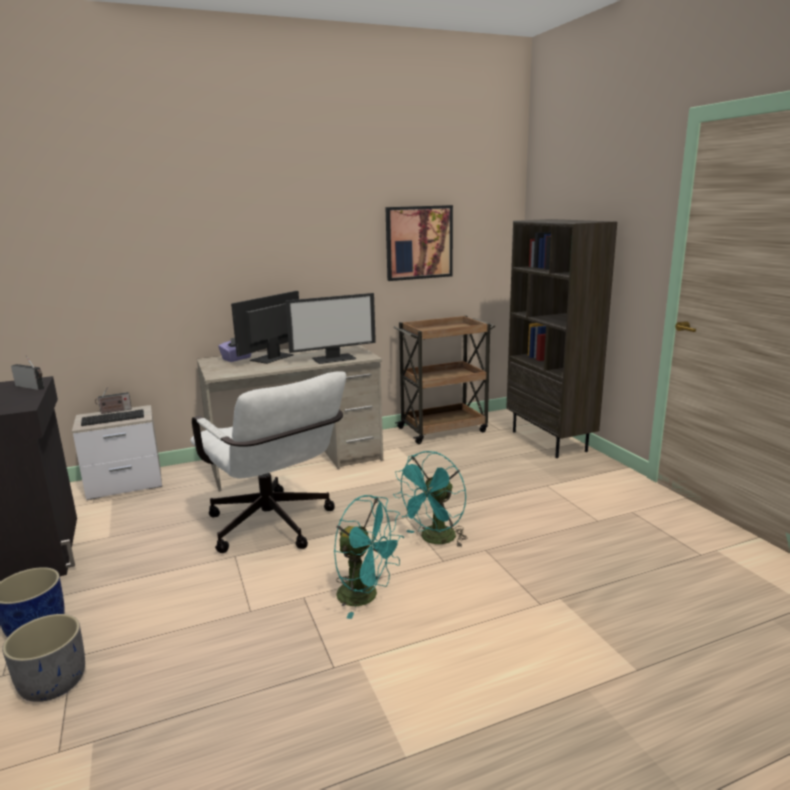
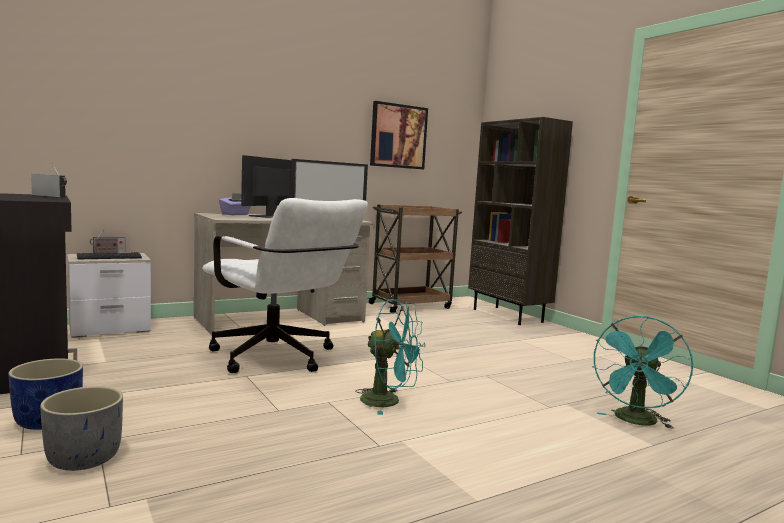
camera: 10 degrees left, 10 degrees down
turquoise fan [393,451,468,547] -> turquoise fan moved to [592,316,693,429]

